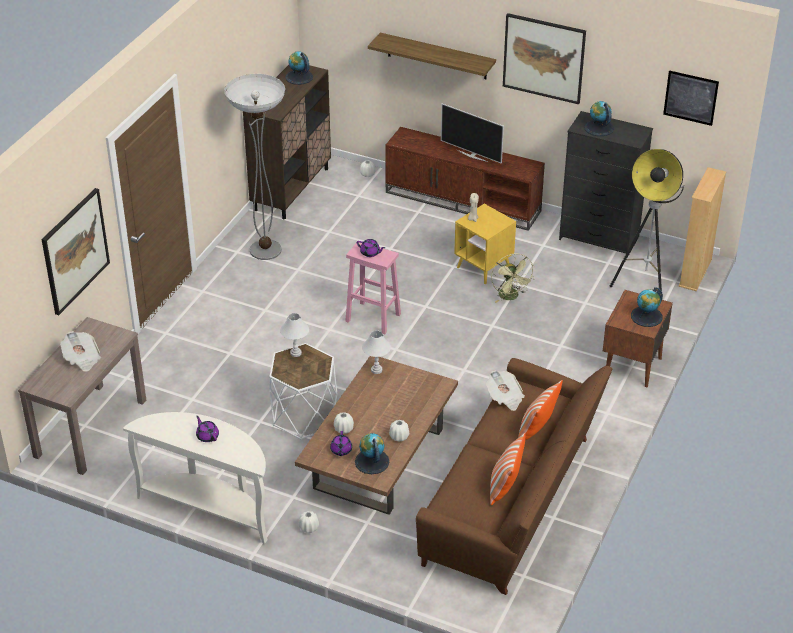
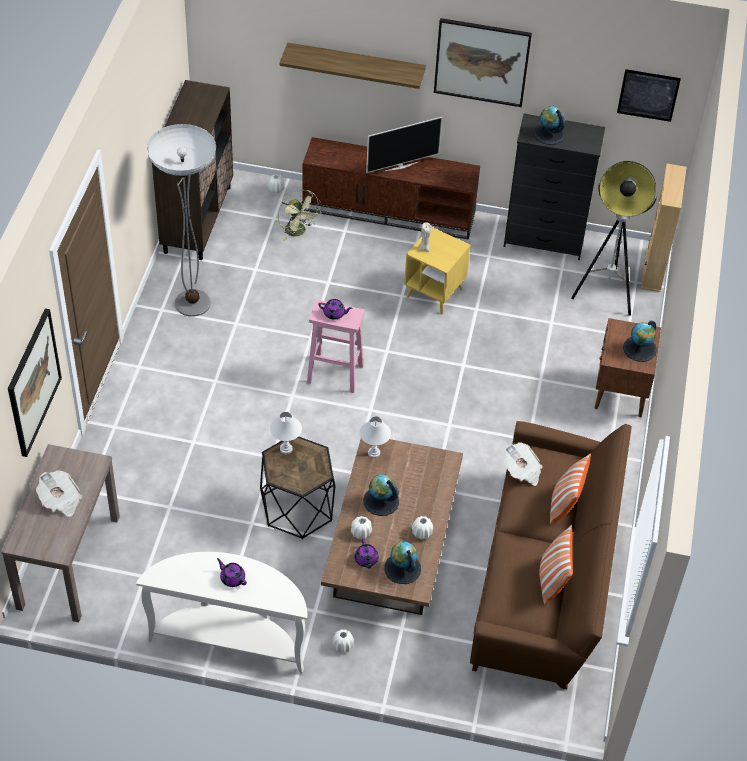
camera: 15 degrees left, 10 degrees up
white side table [269,343,337,440] -> black side table [260,436,335,539]
globe [285,51,313,85] -> globe moved to [363,474,399,516]
television [441,103,504,164] -> television turned 45 degrees counterclockwise [366,117,442,173]
green fan [491,254,535,303] -> green fan moved to [278,190,321,241]

